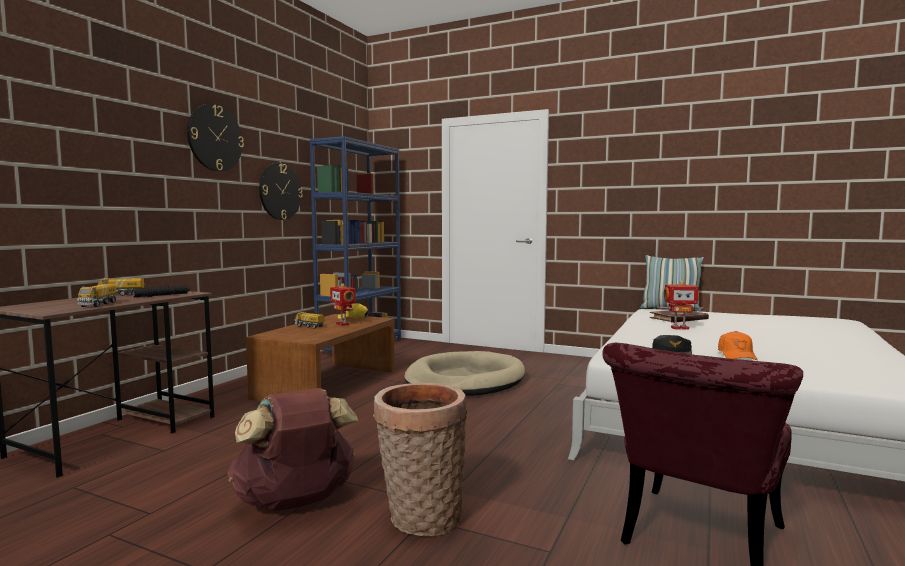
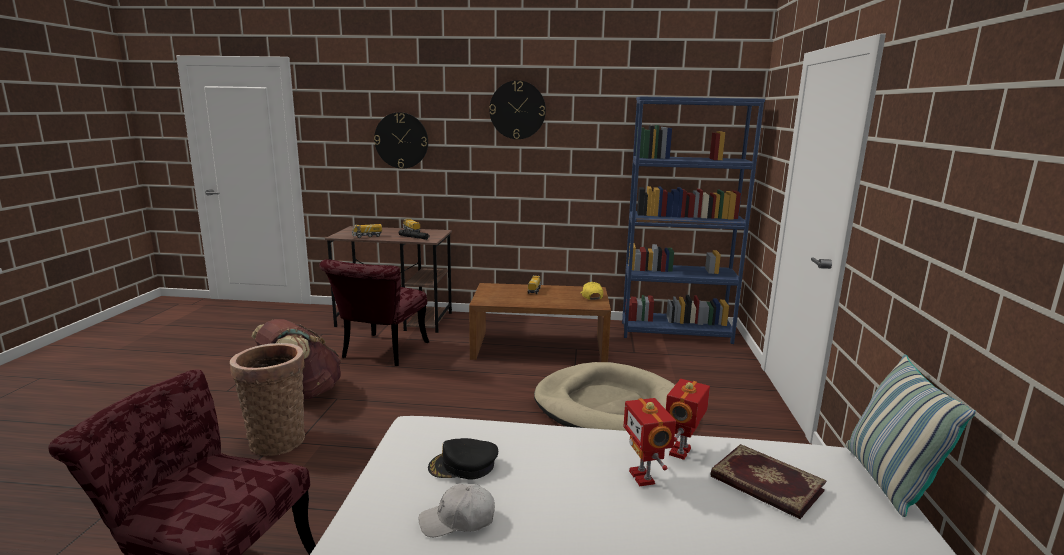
camera: 70 degrees right, 10 degrees up
wall clock [259,163,303,220] -> wall clock moved to [374,112,428,169]
toy robot [330,284,356,326] -> toy robot moved to [666,379,710,460]
orange cap [718,331,758,360] -> white cap [418,484,495,537]
none -> red chair [319,259,429,366]

